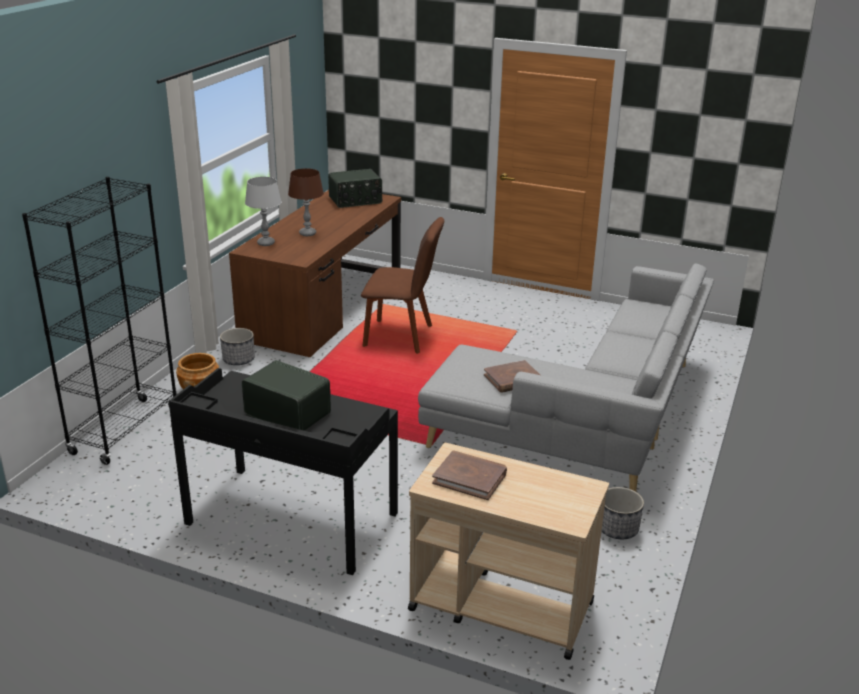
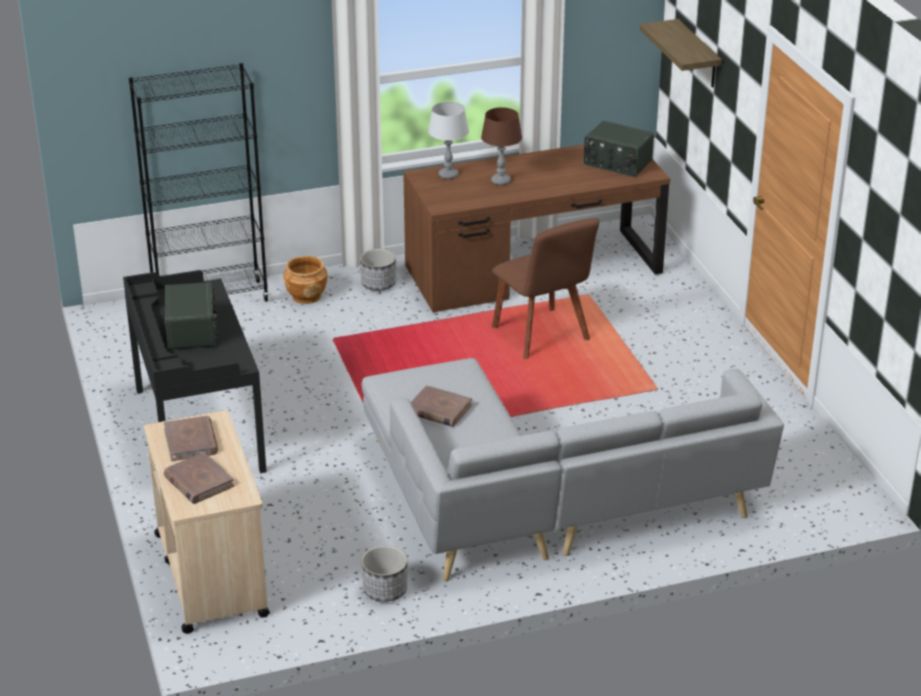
camera: 50 degrees right, 5 degrees up
none -> brown book [163,452,234,504]
none -> shelf [640,19,722,88]

